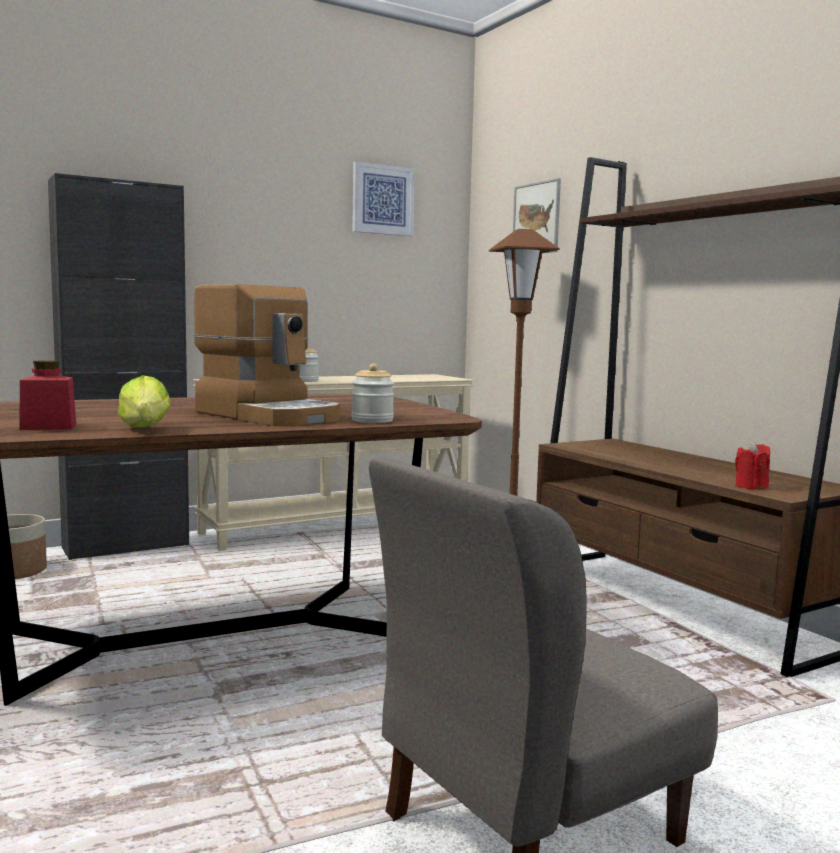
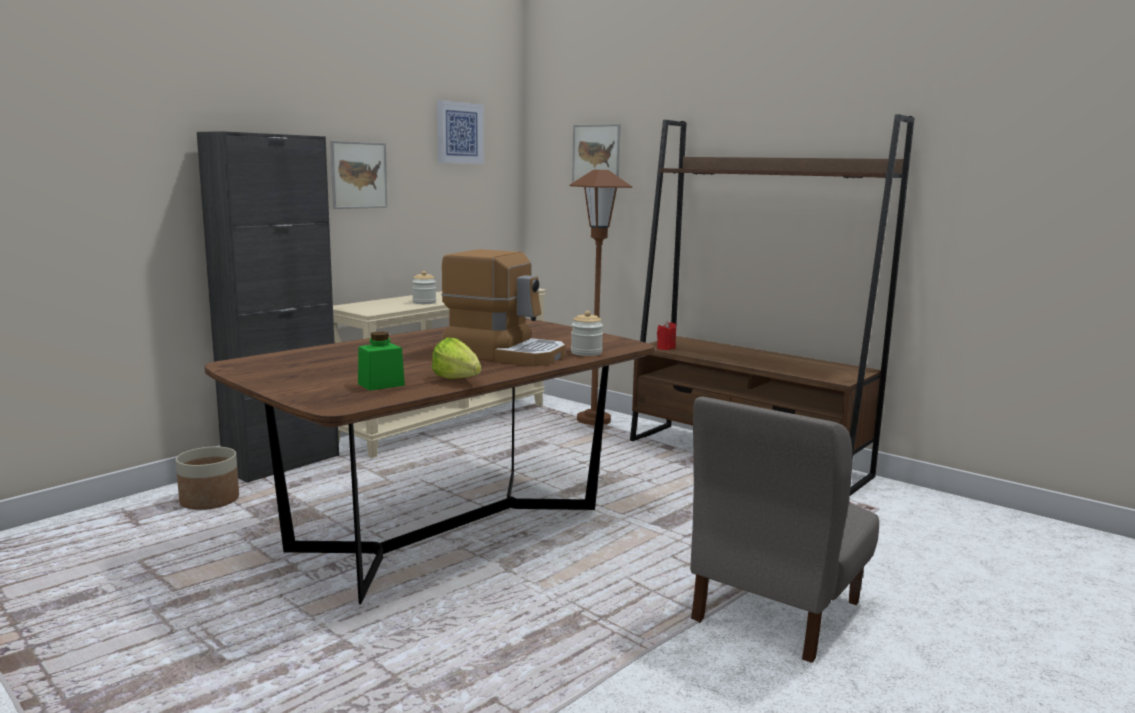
camera: 20 degrees left, 5 degrees up
red jar [20,360,76,430] -> green jar [358,332,405,391]
red candle [735,442,770,490] -> red candle moved to [657,322,676,350]
none -> picture [330,141,388,209]

